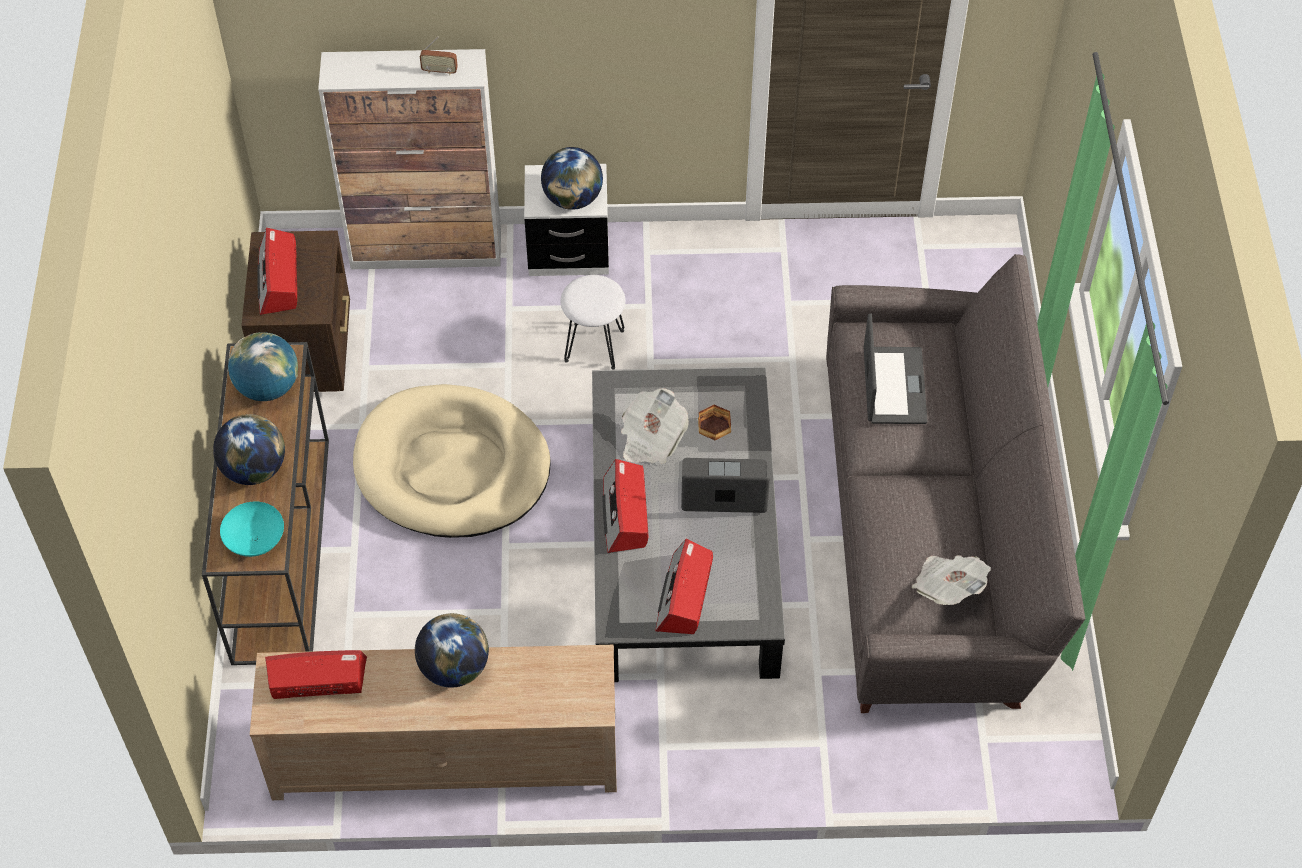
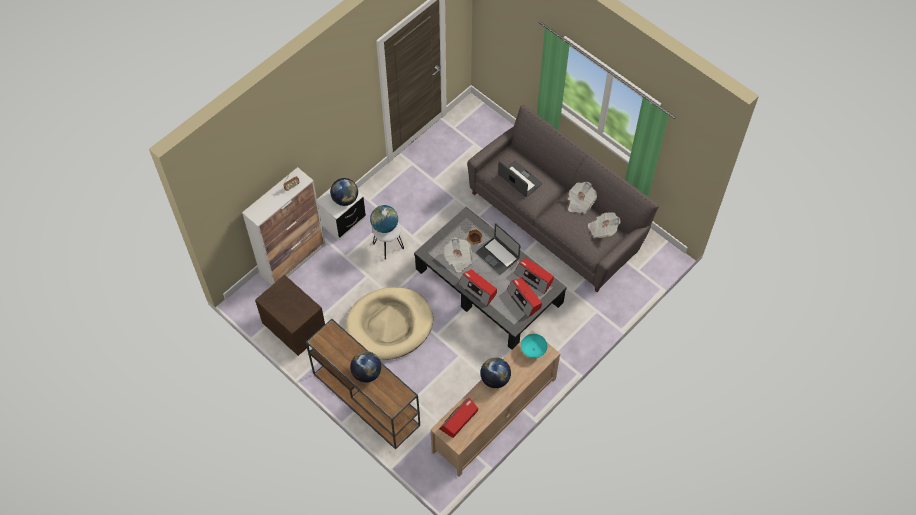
camera: 45 degrees left, 5 degrees up
turquoise bowl [220,502,284,557] -> turquoise bowl moved to [521,334,547,358]
globe [228,332,298,401] -> globe moved to [370,205,398,233]
radio [257,228,297,315] -> radio moved to [514,258,554,294]
laptop [681,458,770,513] -> laptop turned 90 degrees counterclockwise [476,223,520,274]
none -> newspaper [568,182,597,214]

